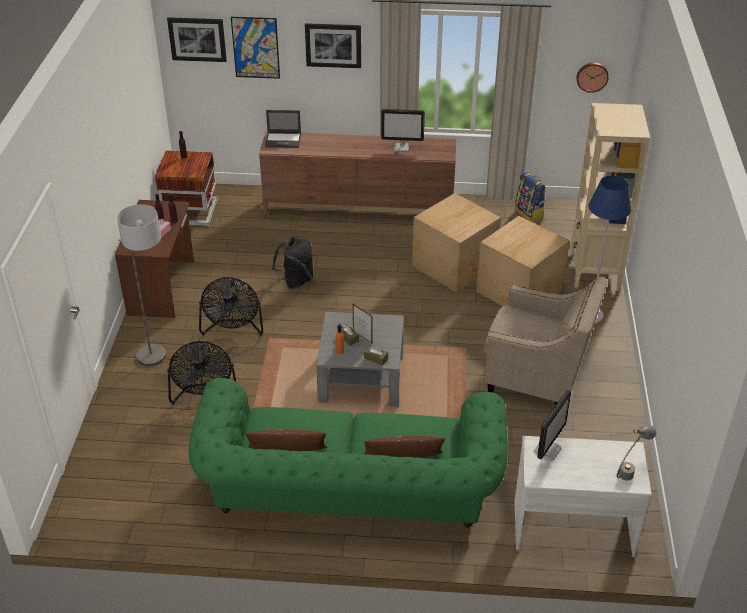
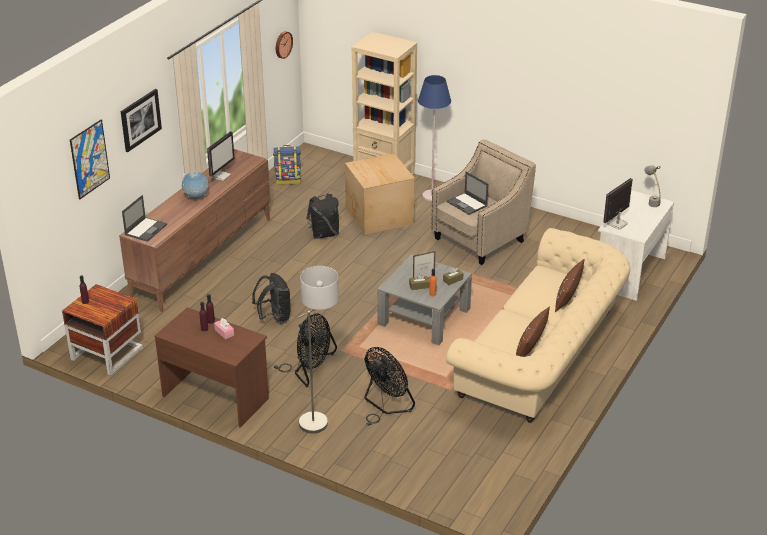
camera: 65 degrees left, 5 degrees down
picture [167,17,227,62] -> none
black fan [167,341,236,405] -> black fan turned 60 degrees counterclockwise [364,347,415,426]
green sofa [188,378,508,528] -> beige sofa [446,228,630,423]
cardboard box [412,193,501,293] -> black backpack [307,193,339,239]
monitor [534,390,571,461] -> monitor turned 105 degrees counterclockwise [603,178,633,230]
none -> globe [182,171,209,199]
none -> laptop [447,171,488,215]

